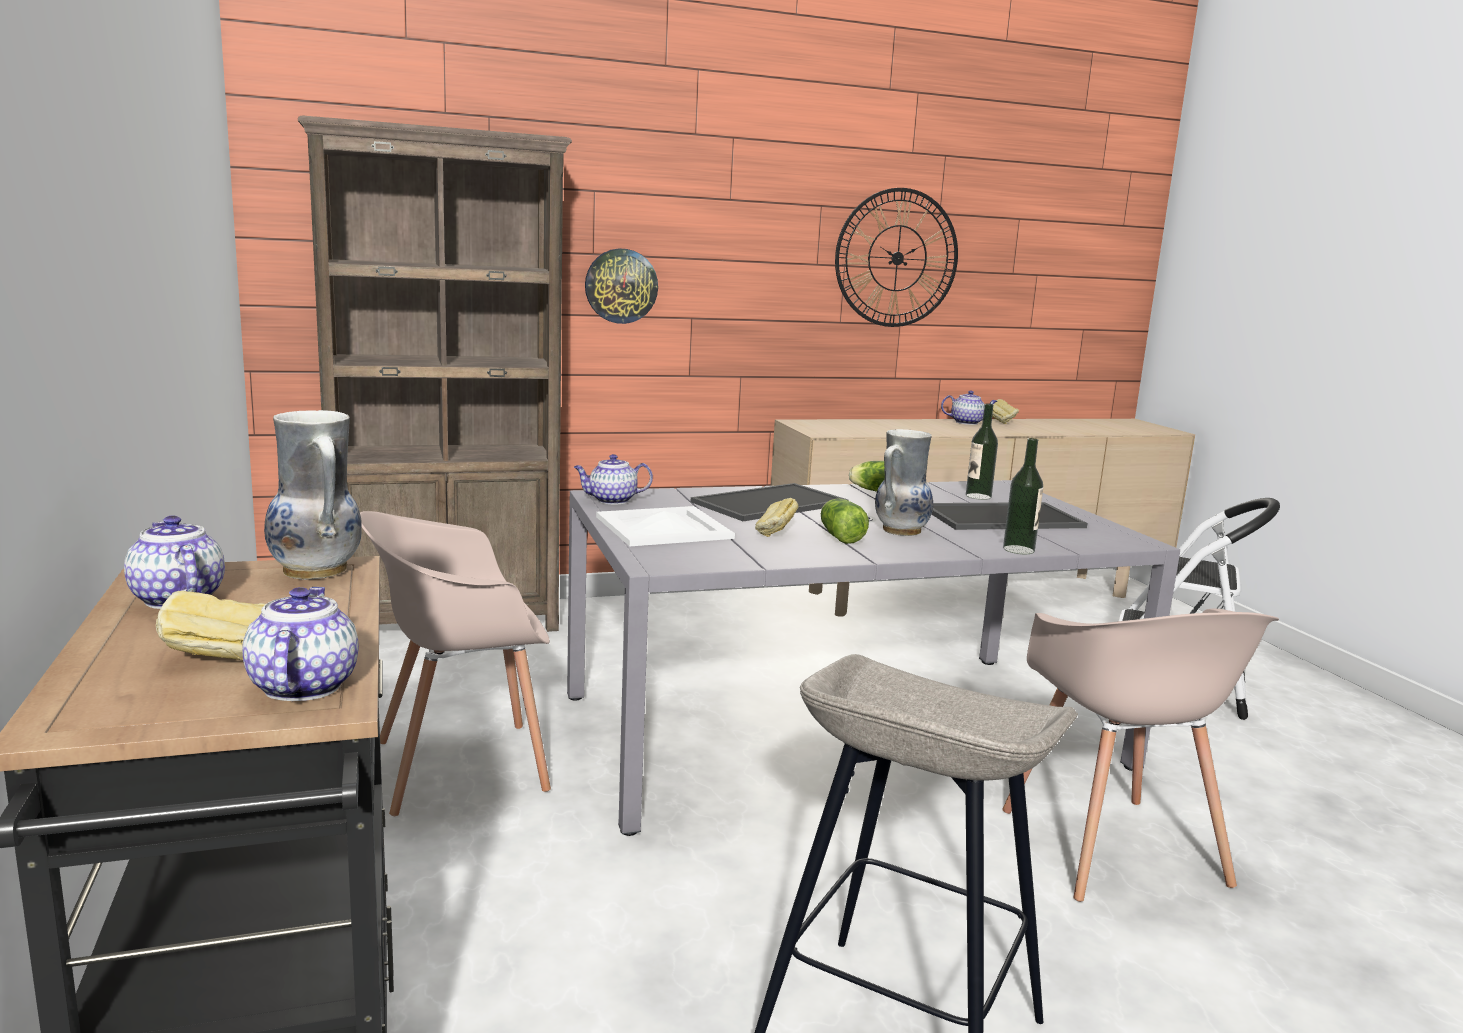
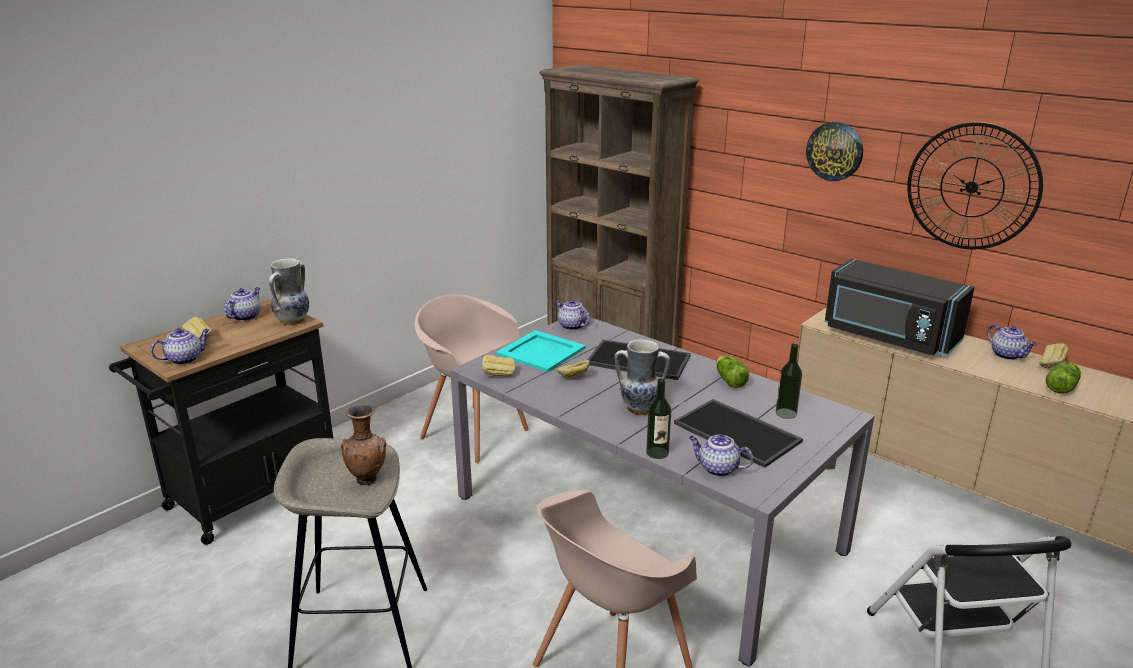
camera: 60 degrees right, 10 degrees up
wall clock [585,248,658,324] -> wall clock moved to [806,122,863,181]
white tray [596,506,735,546] -> turquoise tray [496,330,586,372]
lettuce [821,498,869,544] -> lettuce moved to [1046,362,1081,394]
none -> brown vase [341,404,386,486]
none -> bread [482,355,515,377]
none -> teapot [689,434,753,477]
none -> black microwave [825,259,975,356]

